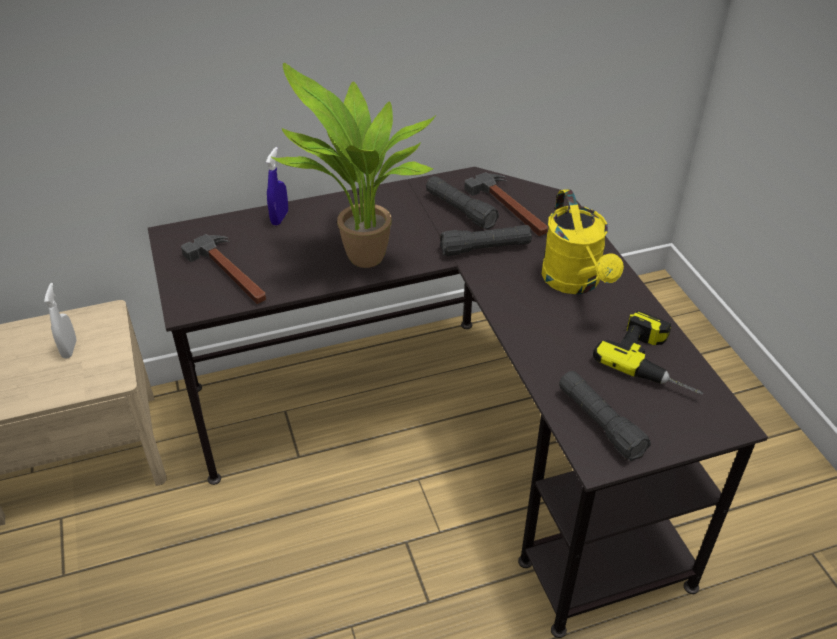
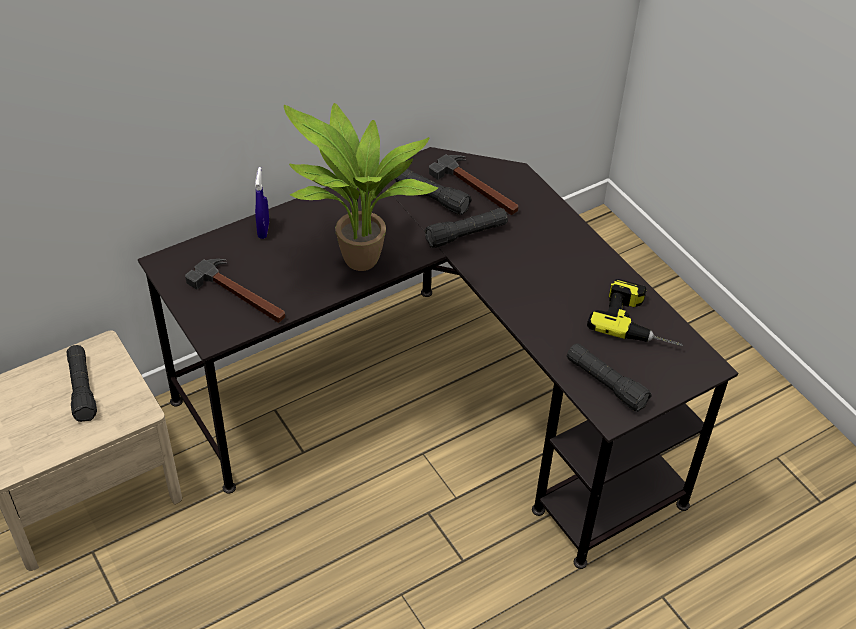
camera: 15 degrees left, 5 degrees up
white spray bottle [44,283,77,359] -> black flashlight [67,345,97,422]
yellow watering can [542,189,624,294] -> none

